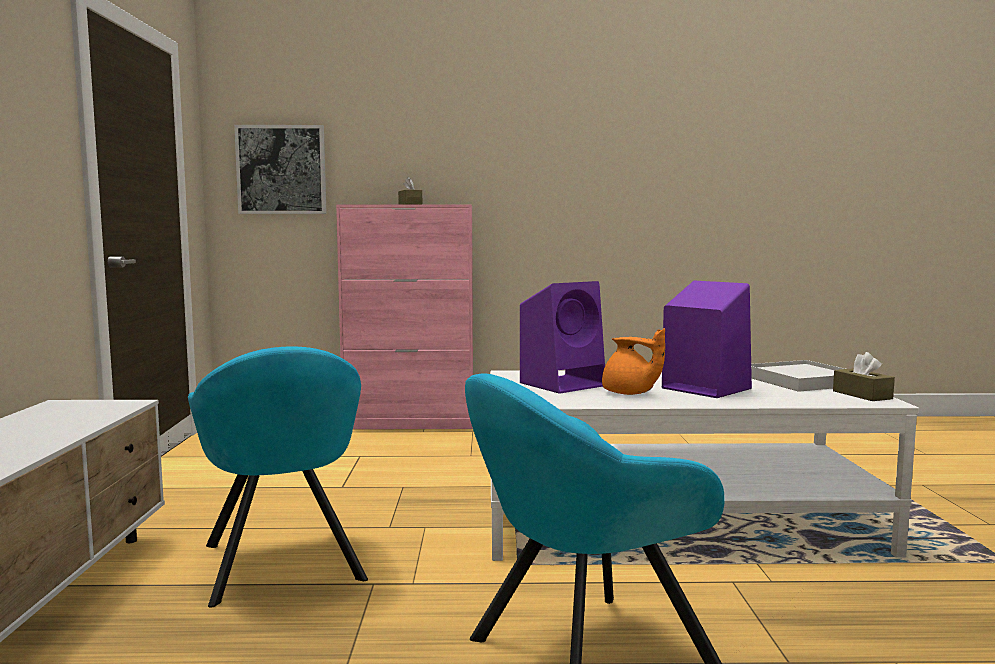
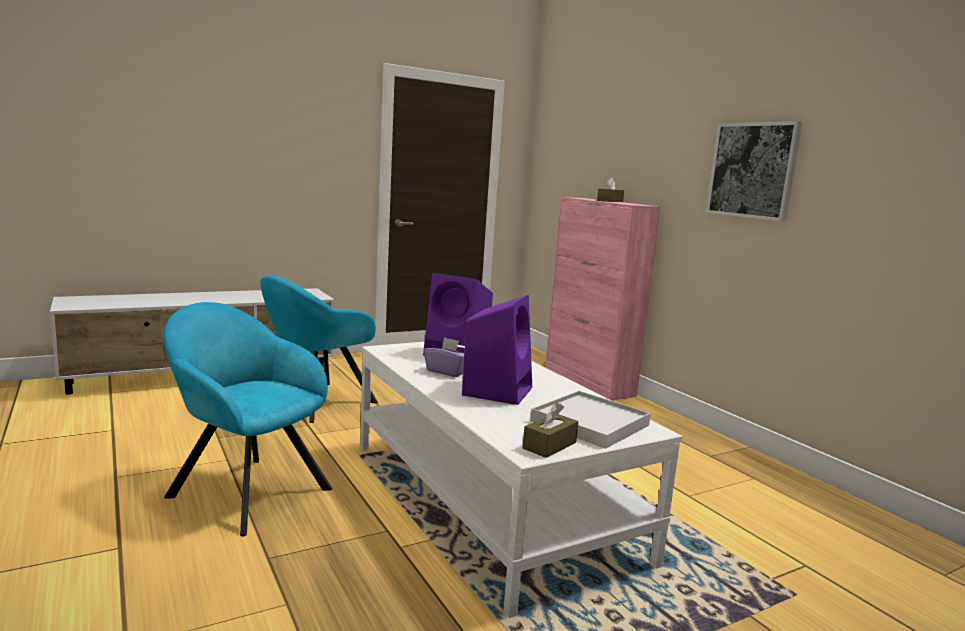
camera: 60 degrees right, 5 degrees up
picture [234,125,327,214] -> picture moved to [706,121,803,221]
orange teapot [602,328,665,395] -> purple tissue box [424,337,465,377]

